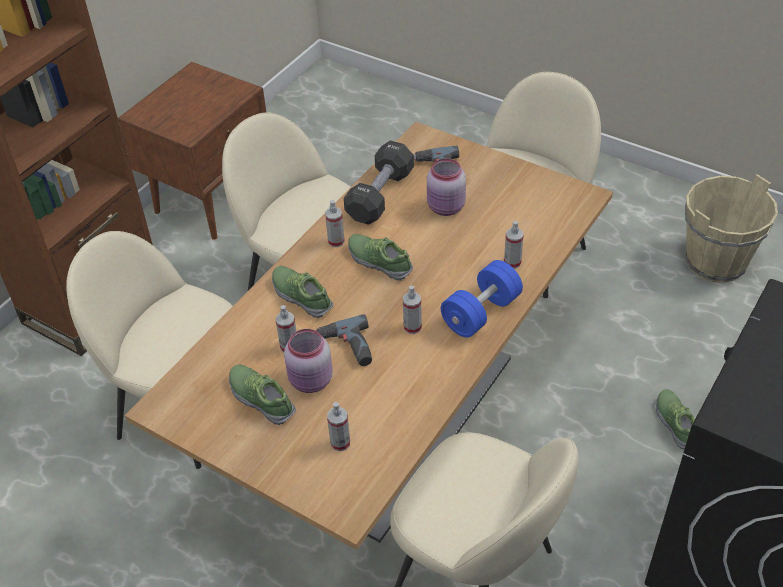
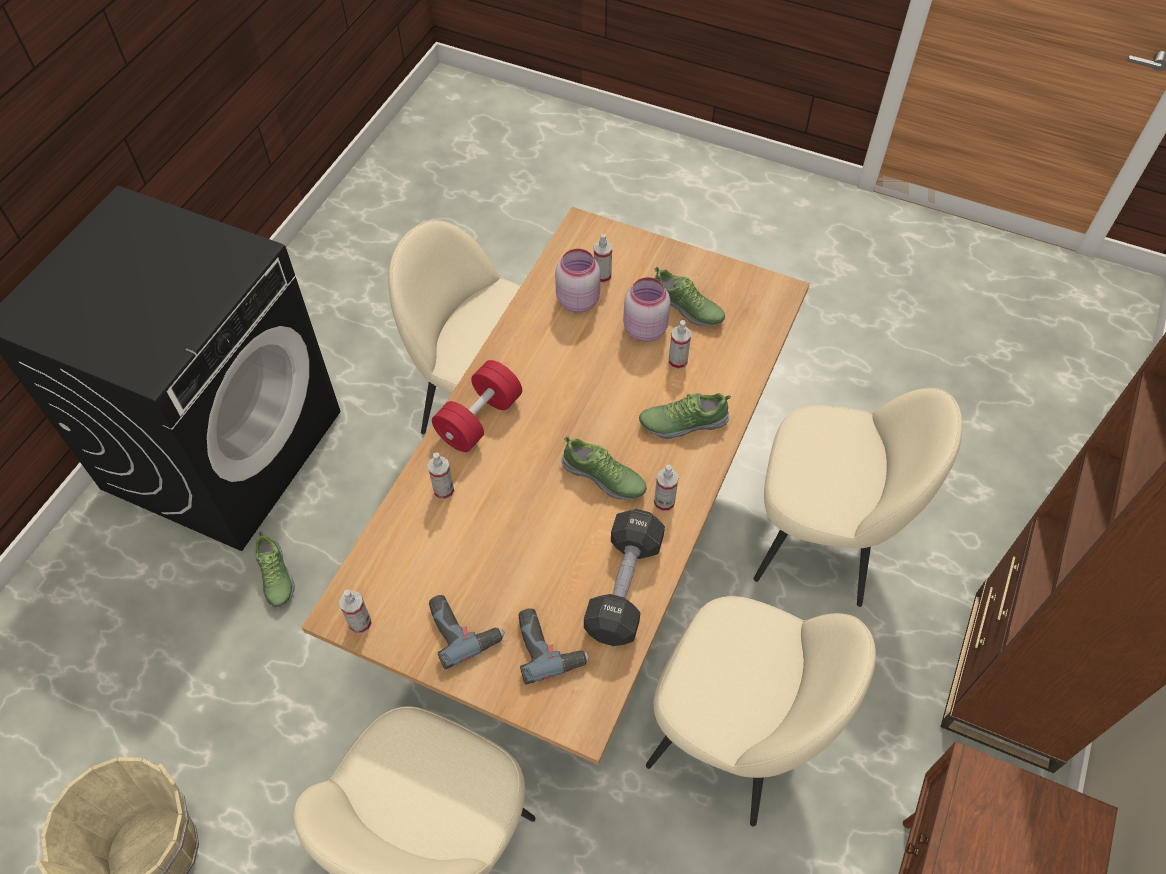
camera: 170 degrees right, 10 degrees up
shoe [272,266,333,318] -> shoe turned 135 degrees clockwise [639,393,731,439]
power drill [316,314,372,366] -> power drill moved to [429,595,505,669]
spray bottle [403,286,422,334] -> spray bottle moved to [339,589,372,634]
pink jar [427,158,466,216] -> pink jar moved to [555,249,600,313]
blue dumbbell [441,260,523,338] -> red dumbbell [432,360,522,452]

